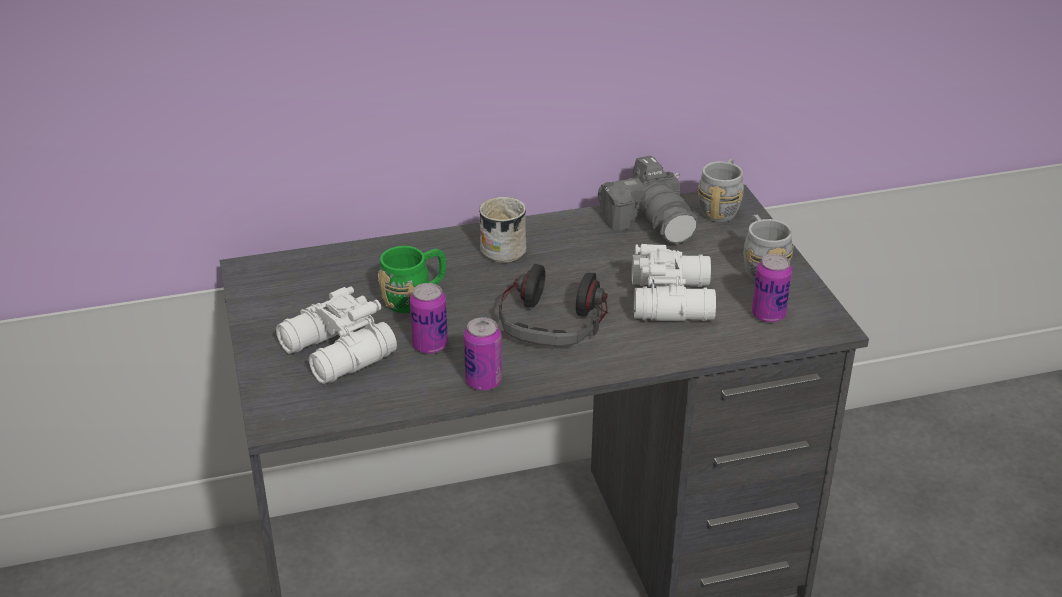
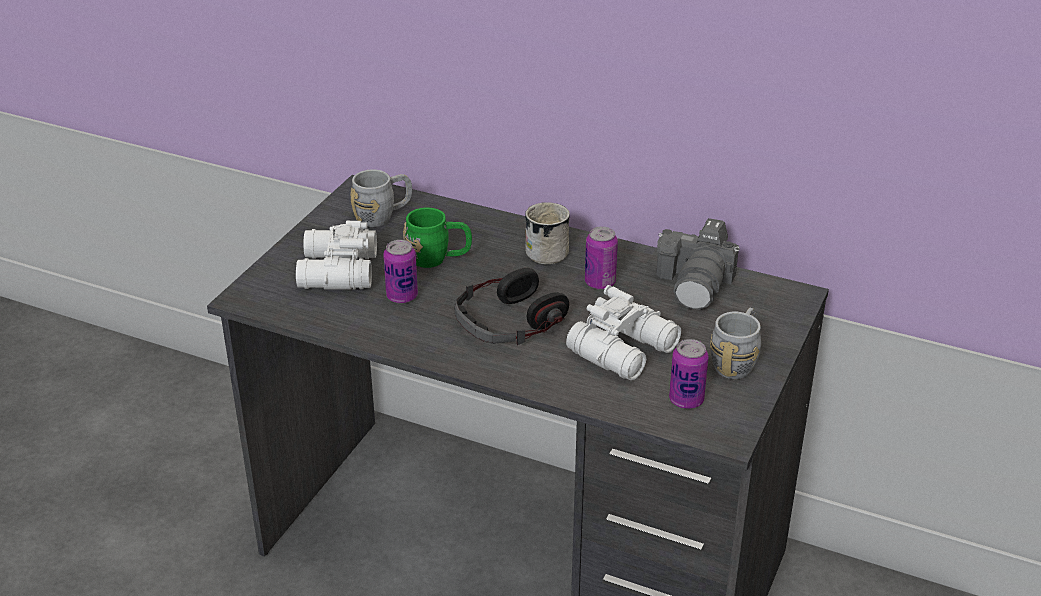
camera: 40 degrees right, 0 degrees up
can [464,317,502,391] -> can moved to [585,227,618,290]
grey mug [698,159,744,222] -> grey mug moved to [350,169,412,227]

